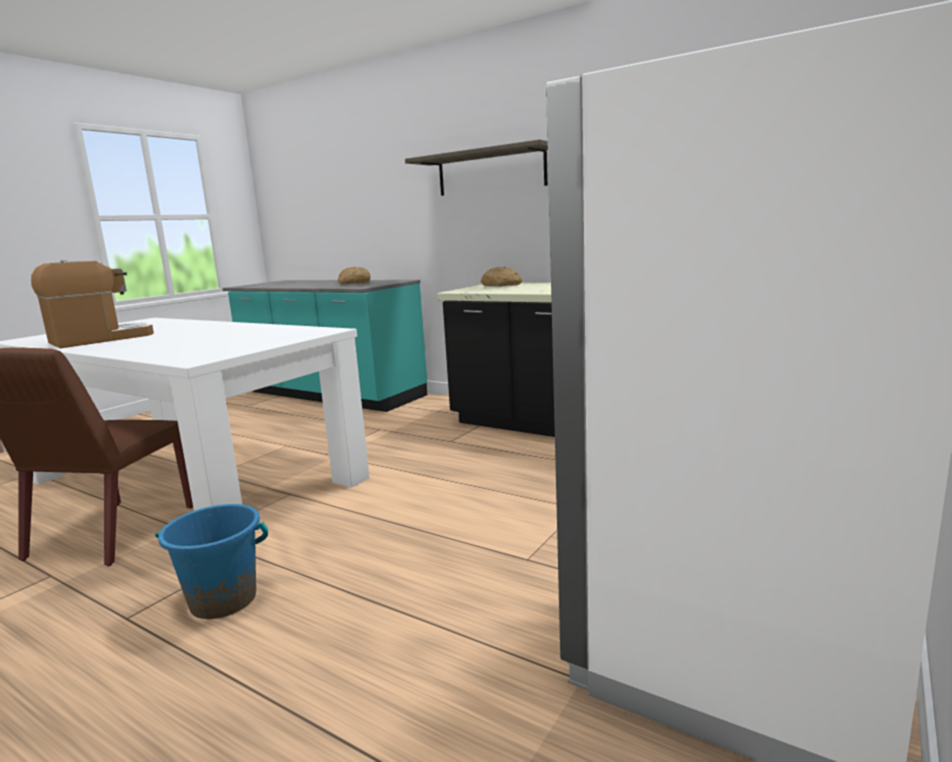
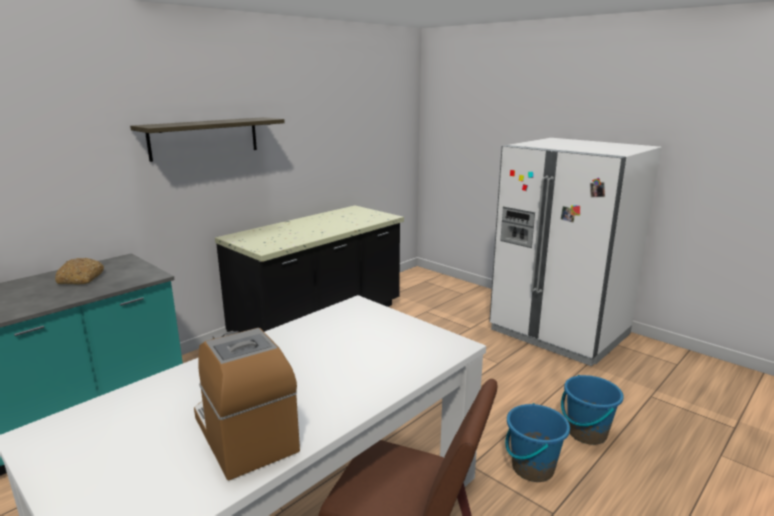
camera: 80 degrees left, 5 degrees up
bread [481,267,522,287] -> none
none -> blue bucket [561,375,624,445]

